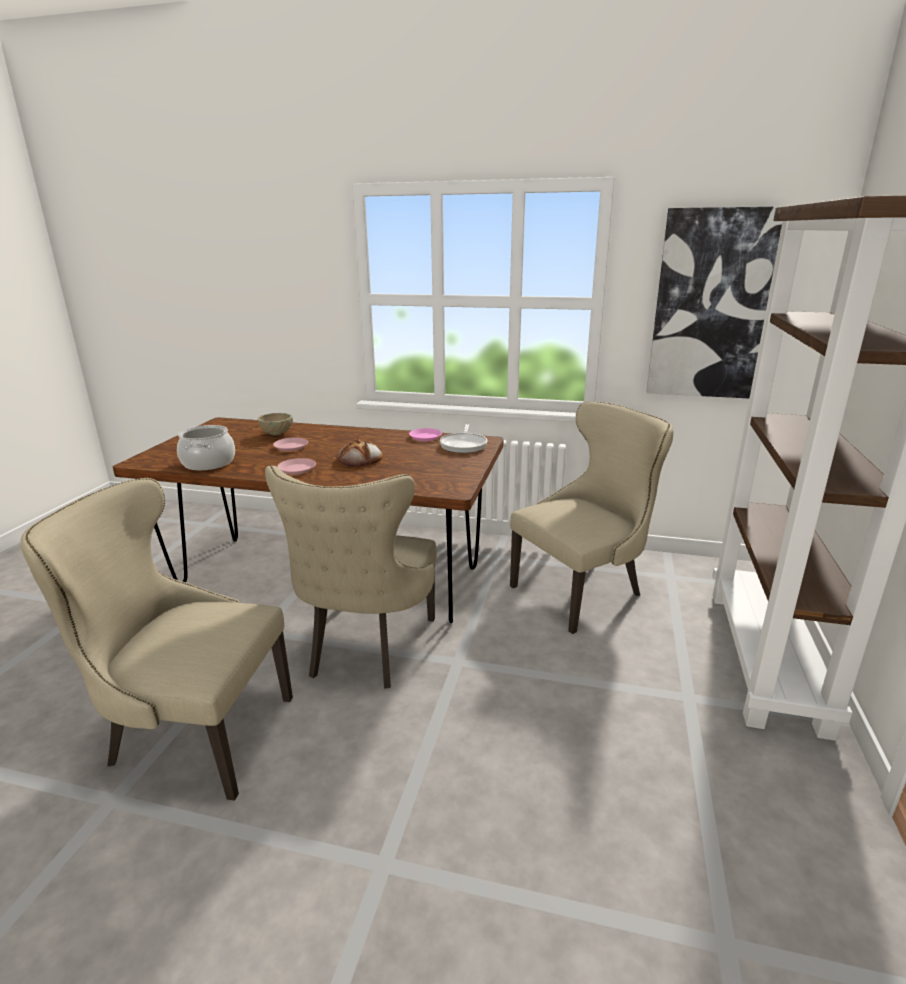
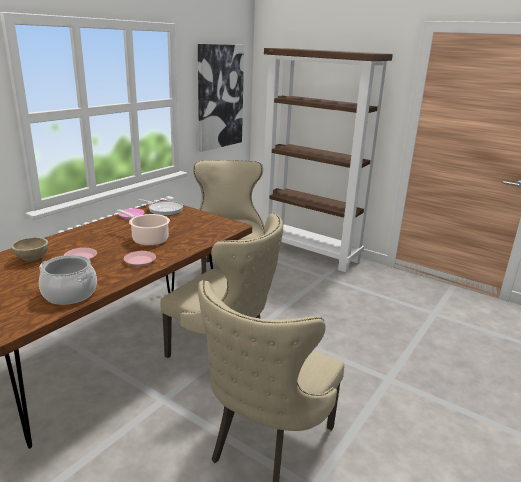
camera: 70 degrees left, 0 degrees up
bread [337,439,382,467] -> cooking pot [117,209,170,246]

